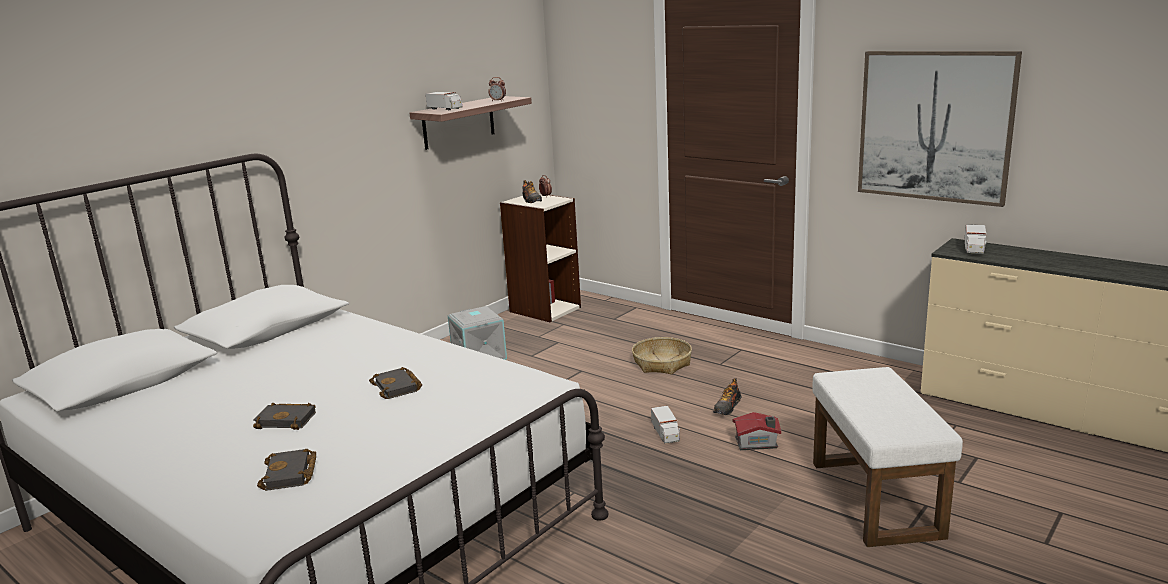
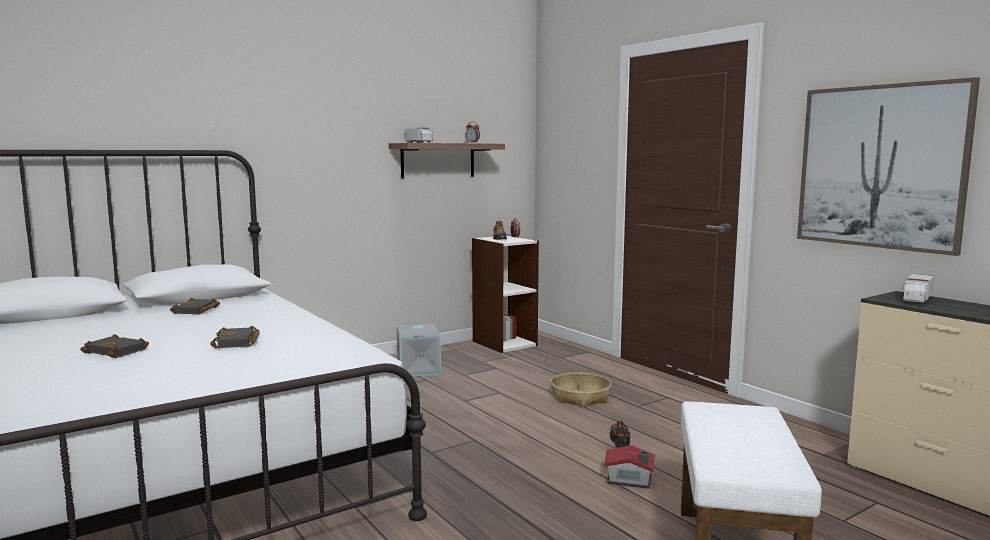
camera: 15 degrees right, 10 degrees down
black book [257,449,316,491] -> black book moved to [170,298,220,315]
toy truck [651,406,680,443] -> none
shoe [713,378,742,415] -> shoe turned 135 degrees clockwise [609,419,631,448]

